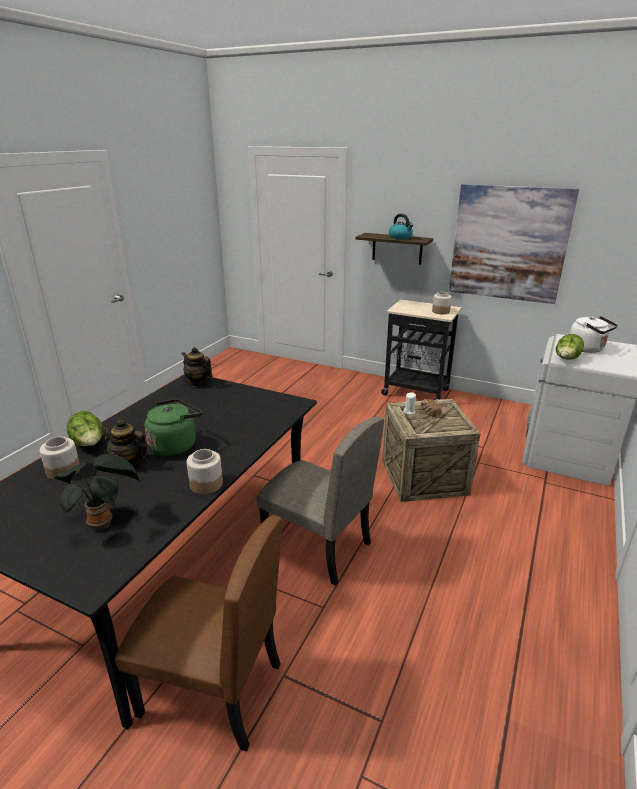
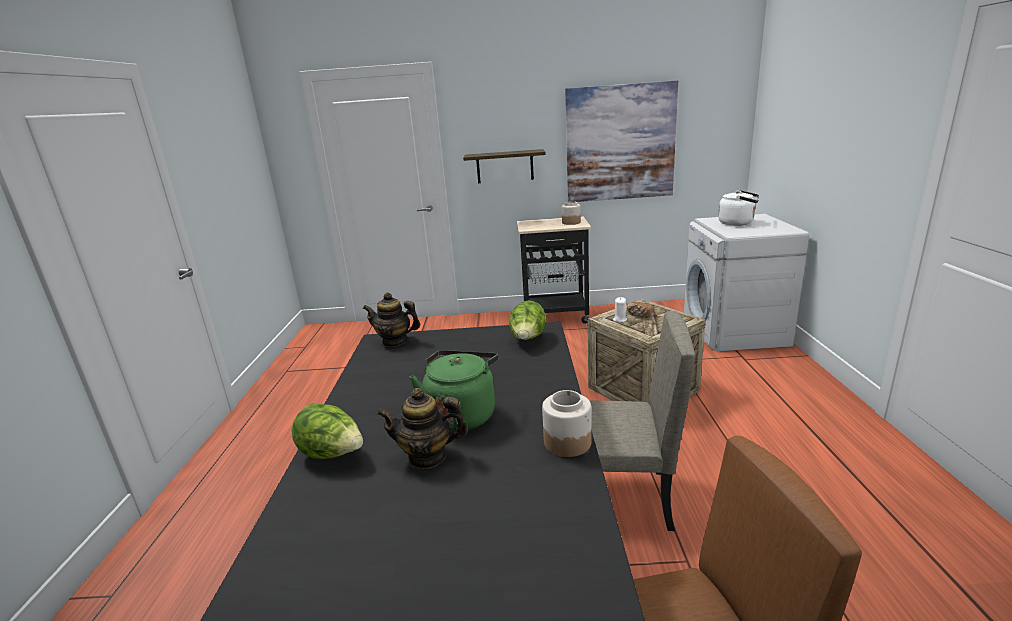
camera: 25 degrees left, 5 degrees down
jar [40,437,80,480] -> none
potted plant [54,454,140,530] -> none
kettle [389,214,413,239] -> none
lettuce [556,334,584,359] -> lettuce moved to [509,300,546,340]

